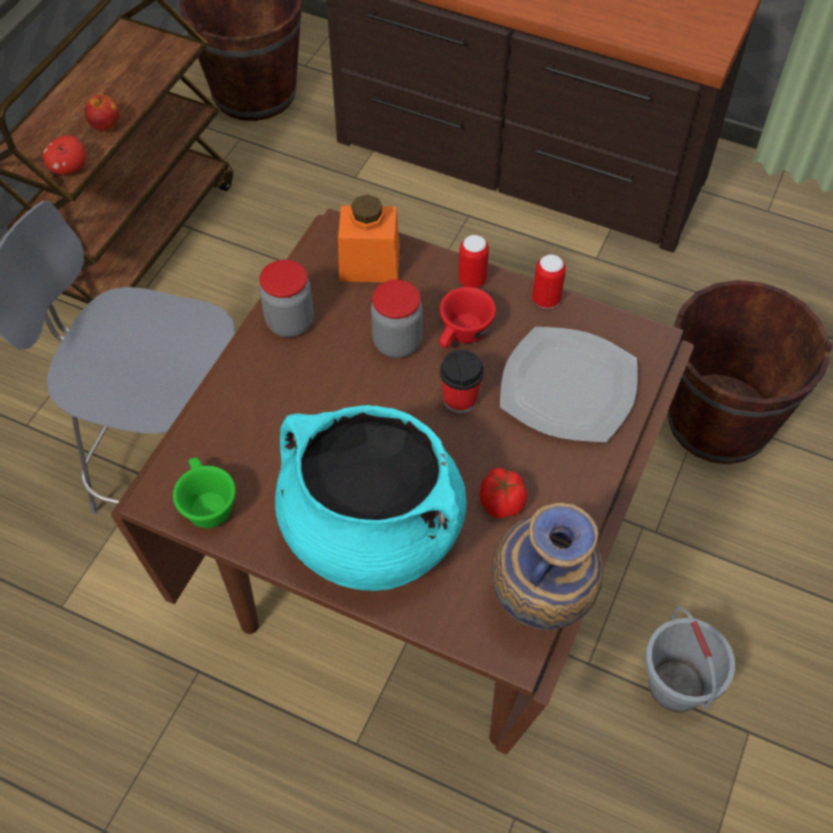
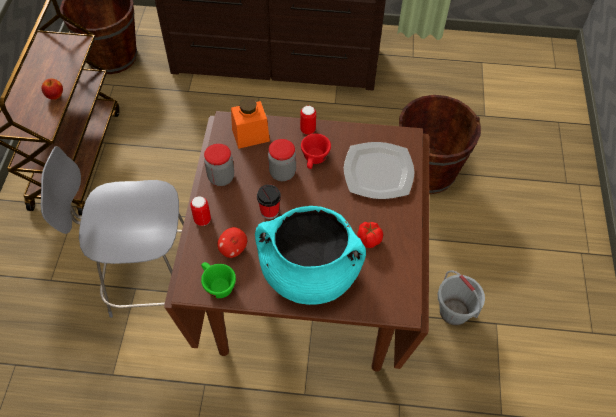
camera: 20 degrees left, 0 degrees up
apple [43,135,86,175] -> apple moved to [217,227,247,258]
cup [440,349,484,414] -> cup moved to [257,184,281,219]
vase [492,503,603,630] -> none
can [532,254,566,309] -> can moved to [190,196,211,226]

